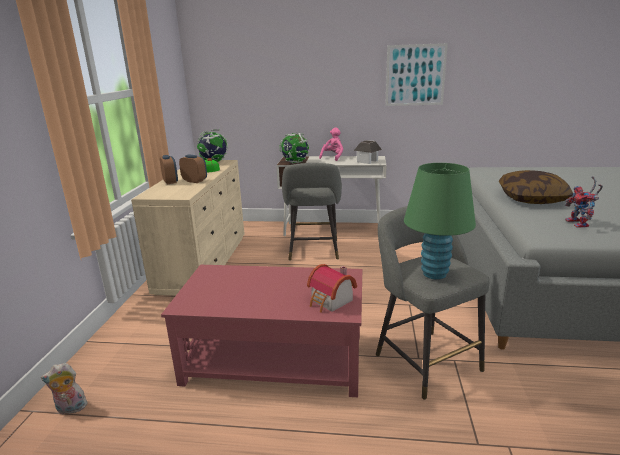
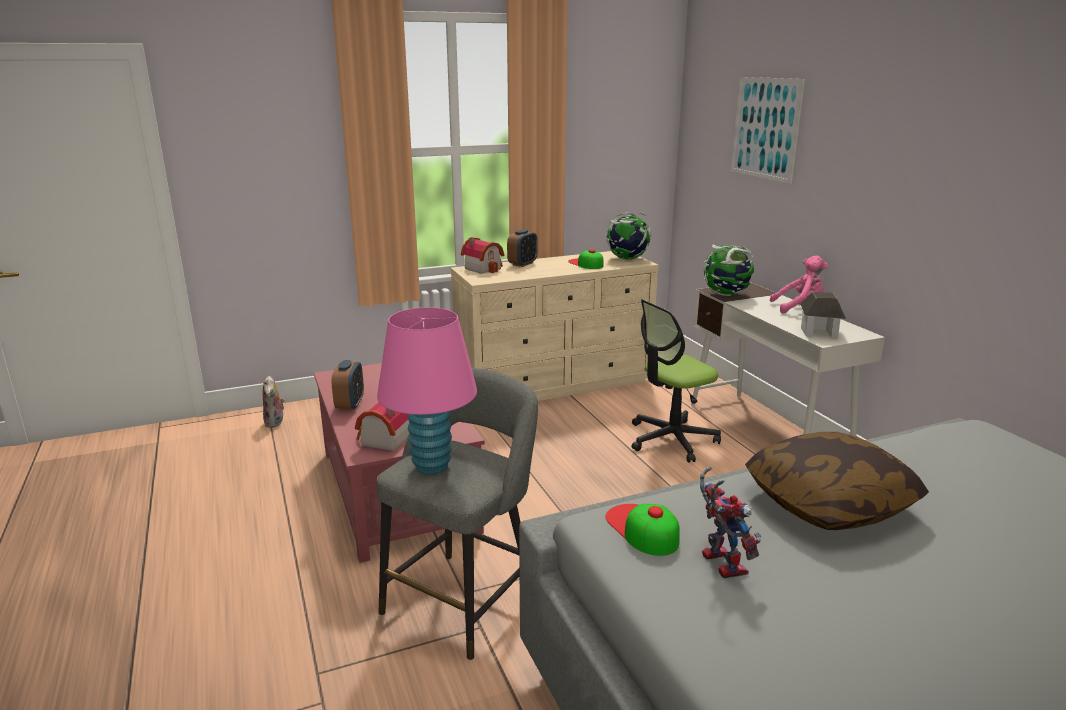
camera: 60 degrees right, 0 degrees up
plush toy [41,363,88,415] -> plush toy turned 150 degrees counterclockwise [262,376,285,428]
alarm clock [179,155,207,183] -> alarm clock moved to [332,360,364,410]
grey stool [282,163,342,261] -> office chair [632,299,721,463]
picture [385,43,448,106] -> picture moved to [731,77,805,184]
green table lamp [404,163,476,280] -> pink table lamp [377,307,477,474]
toy robot [565,176,603,228] -> toy robot turned 105 degrees clockwise [700,466,761,579]
none -> toy house [461,237,504,274]
none -> cap [605,504,680,556]

